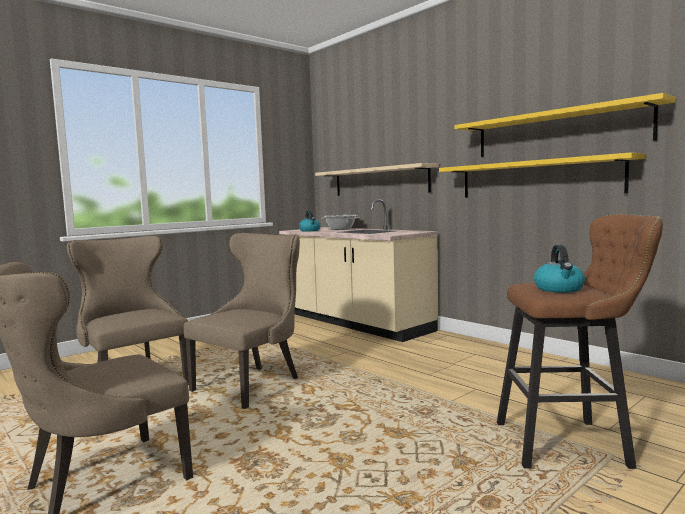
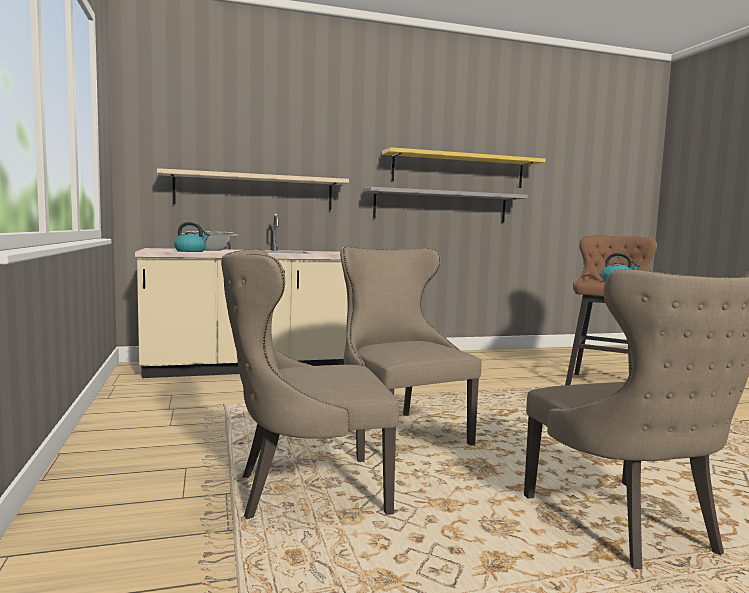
camera: 65 degrees left, 0 degrees up
yellow shelf [439,152,645,198] -> grey shelf [363,187,528,223]

